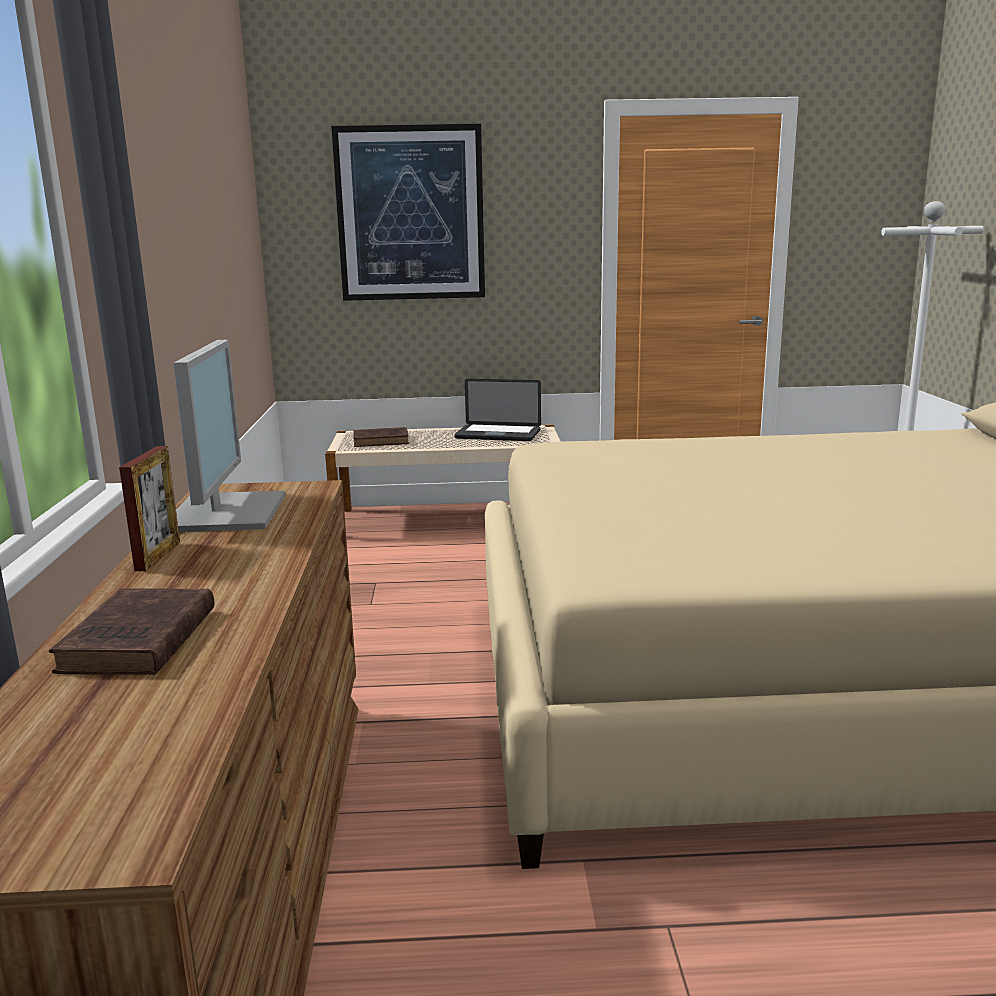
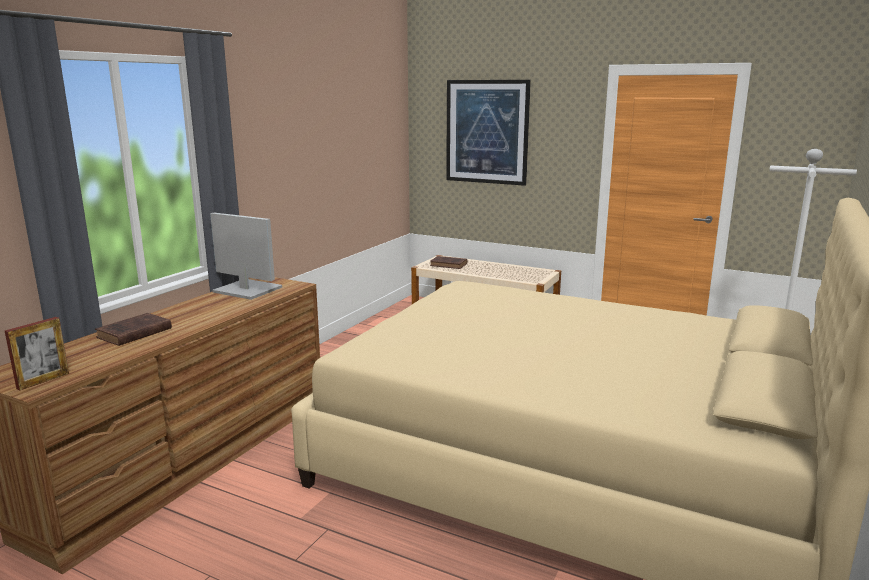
camera: 30 degrees right, 0 degrees up
picture frame [119,446,180,571] -> picture frame moved to [5,317,69,391]
monitor [174,340,285,532] -> monitor turned 90 degrees counterclockwise [210,213,282,300]
laptop [454,379,541,441] -> none

